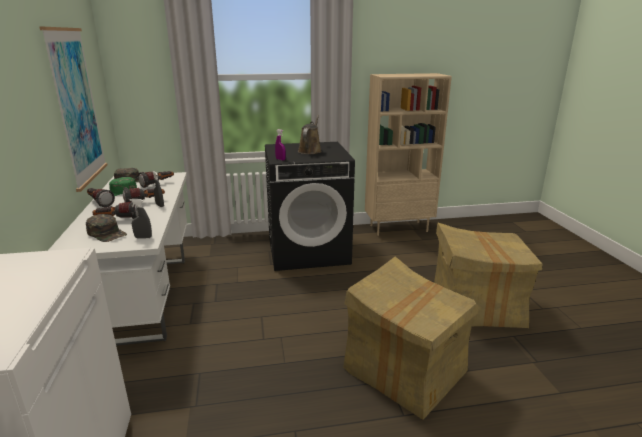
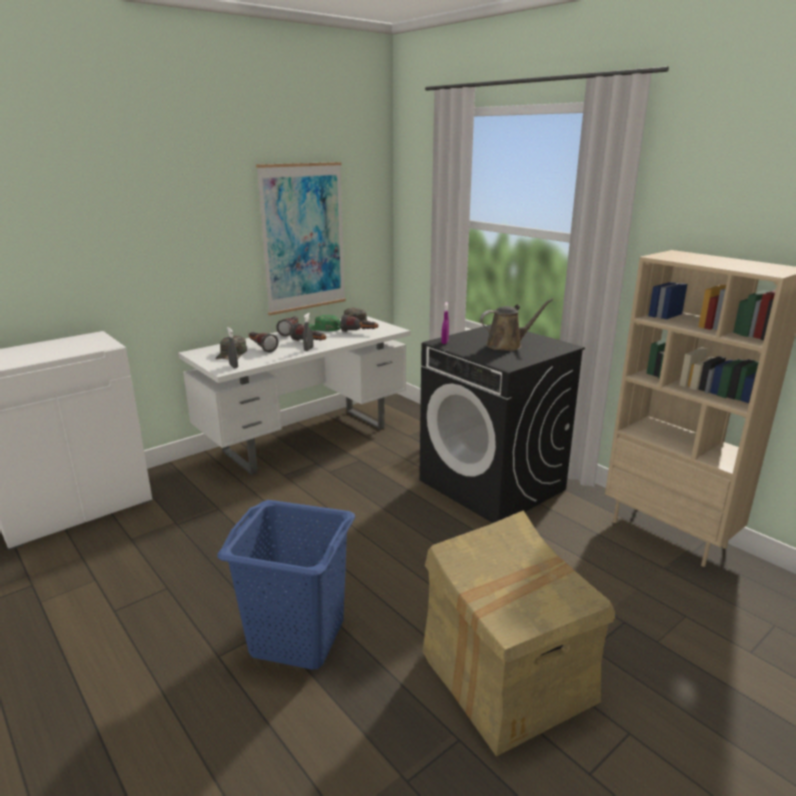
camera: 60 degrees right, 0 degrees up
cardboard box [343,256,478,420] -> blue laundry basket [217,500,355,670]

